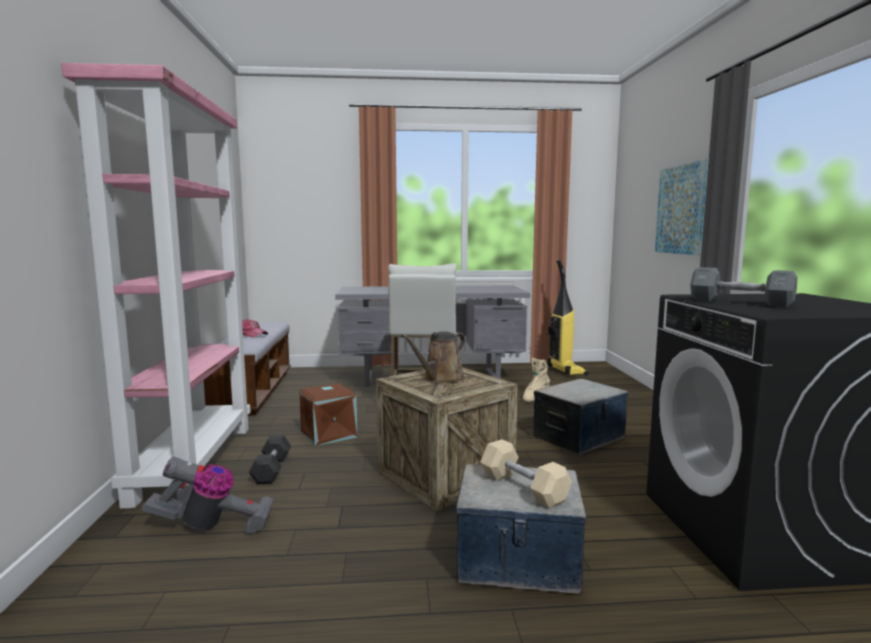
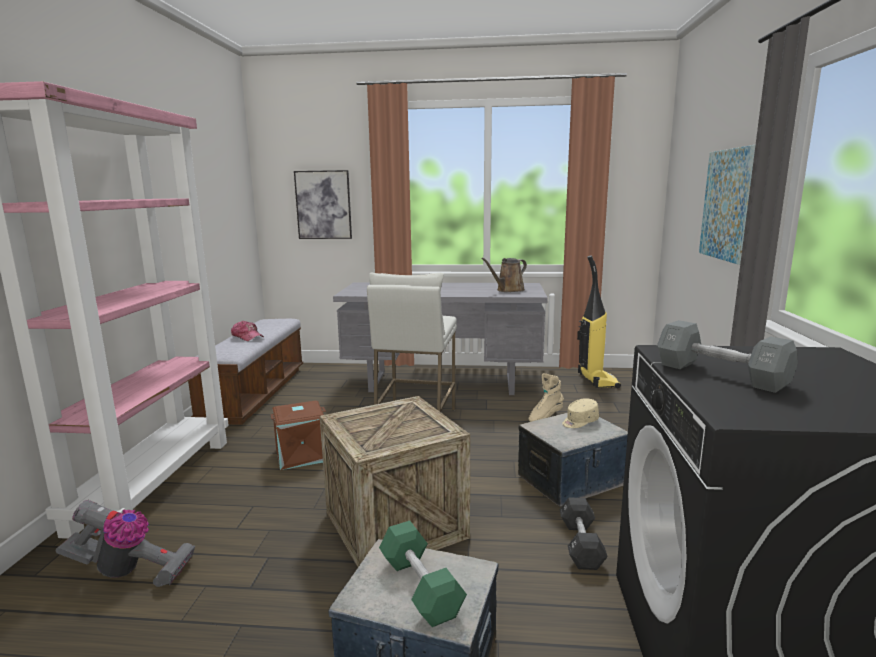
camera: 10 degrees right, 5 degrees up
black dumbbell [249,435,291,484] -> black dumbbell moved to [560,497,608,570]
brown watering can [401,331,465,383] -> brown watering can moved to [481,258,527,292]
beige dumbbell [480,439,572,509] -> green dumbbell [379,521,467,627]
none -> picture [294,170,352,239]
none -> beige cap [562,398,599,428]

